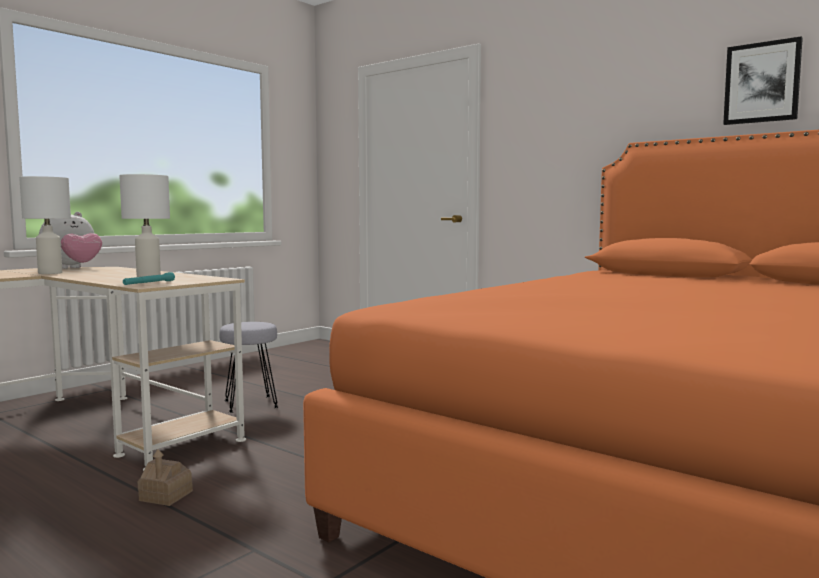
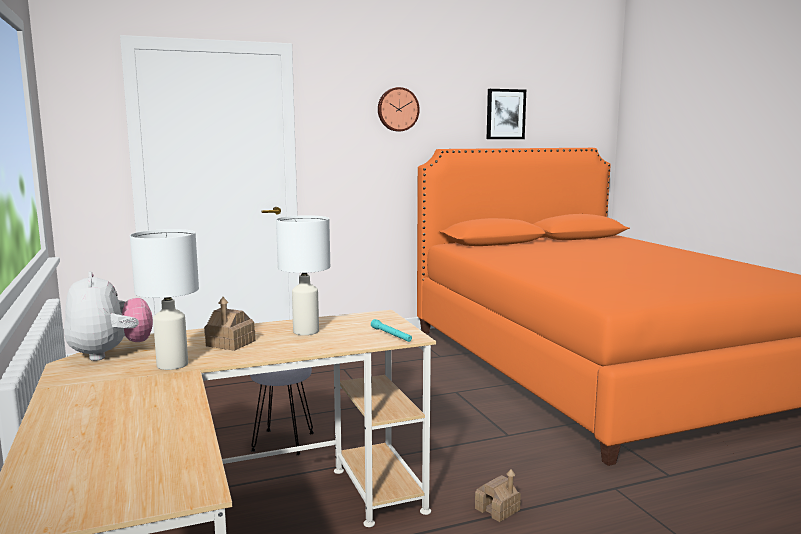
camera: 60 degrees left, 5 degrees up
none -> toy house [204,297,256,351]
none -> wall clock [378,87,420,131]

